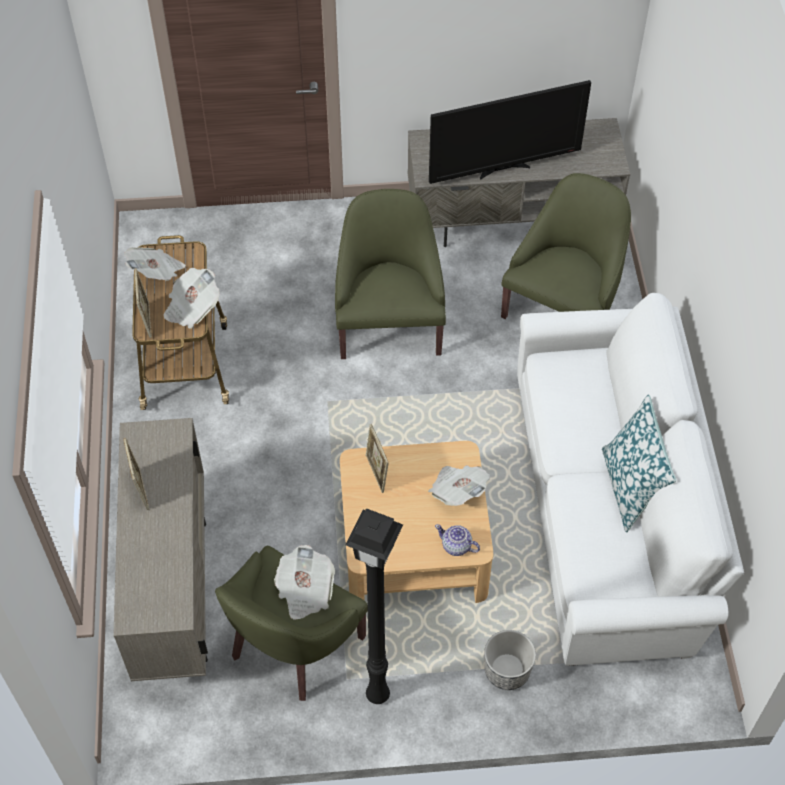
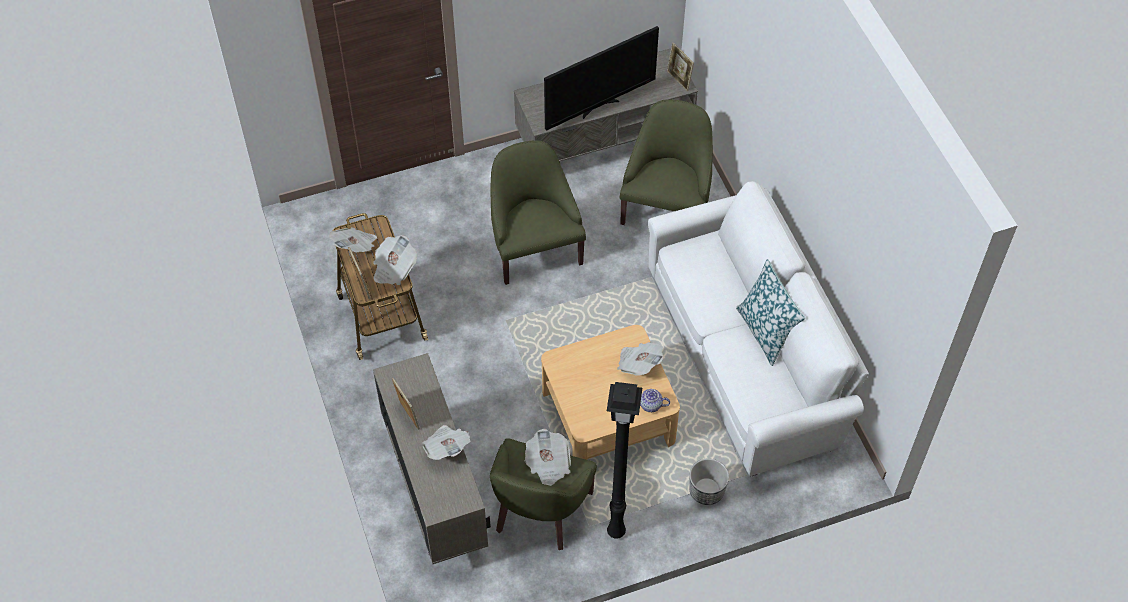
camera: 15 degrees left, 0 degrees up
picture frame [366,424,389,493] -> picture frame moved to [667,43,694,91]
none -> newspaper [422,425,470,460]

